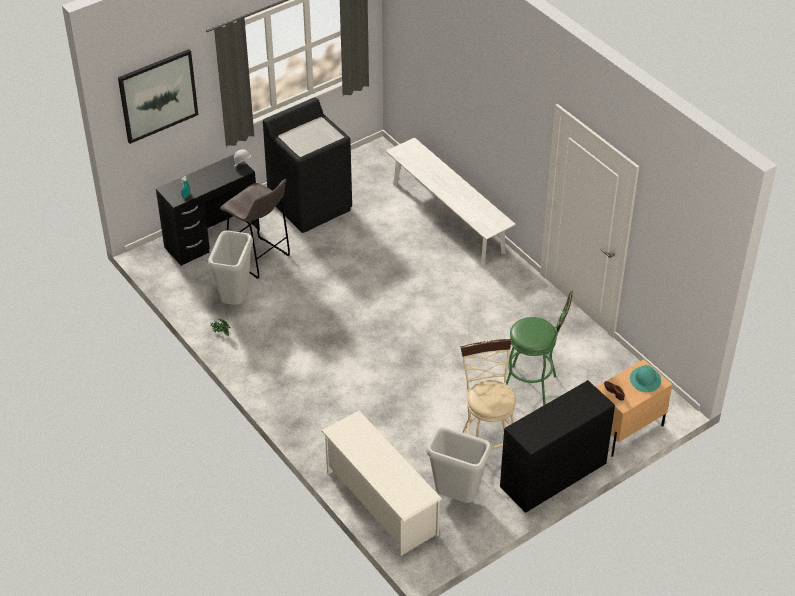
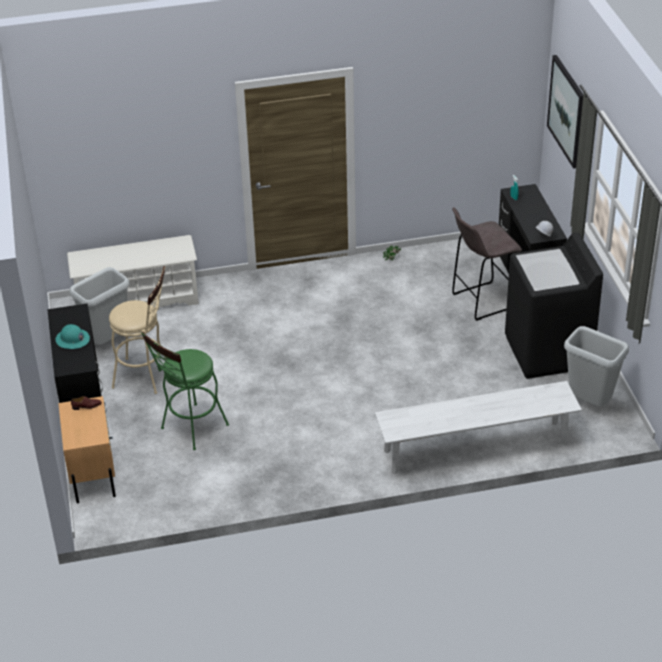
camera: 115 degrees right, 5 degrees down
grey trash can [208,230,253,305] -> grey trash can moved to [564,326,629,407]
turquoise hard hat [630,365,661,392] -> turquoise hard hat moved to [56,324,90,349]

